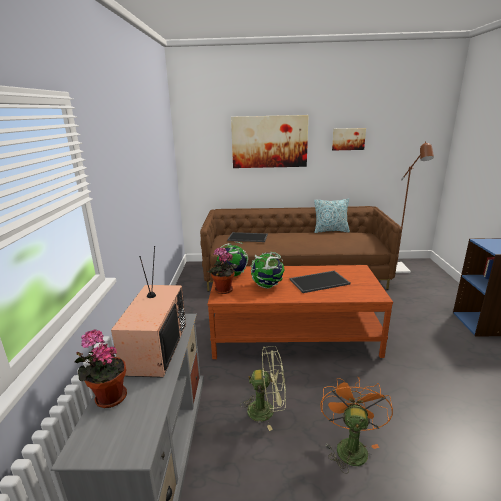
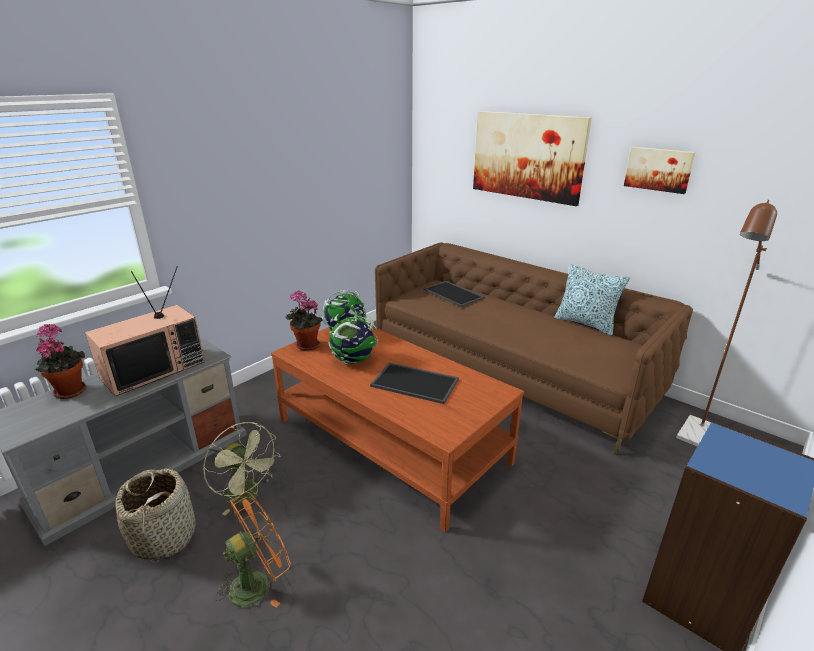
camera: 40 degrees right, 5 degrees up
none -> basket [116,468,196,563]

